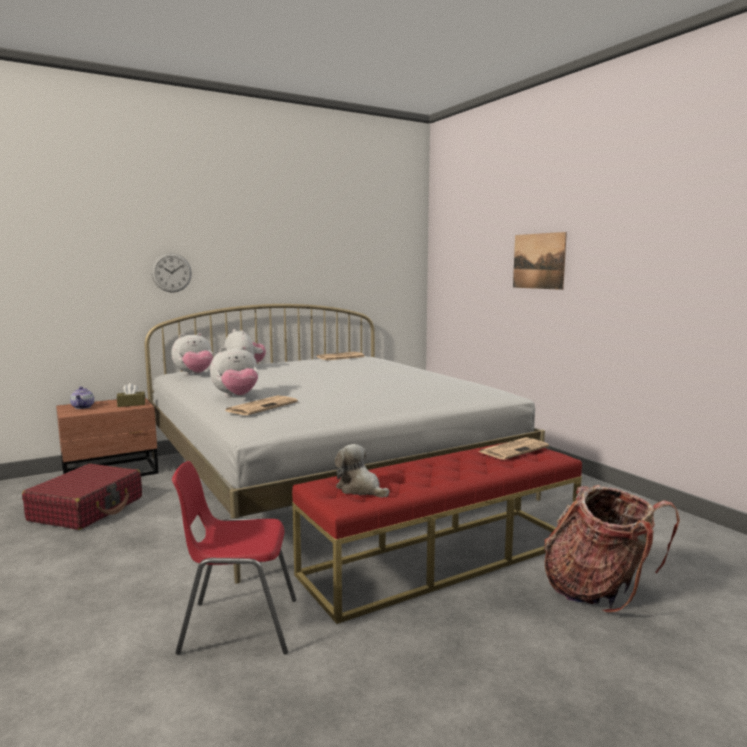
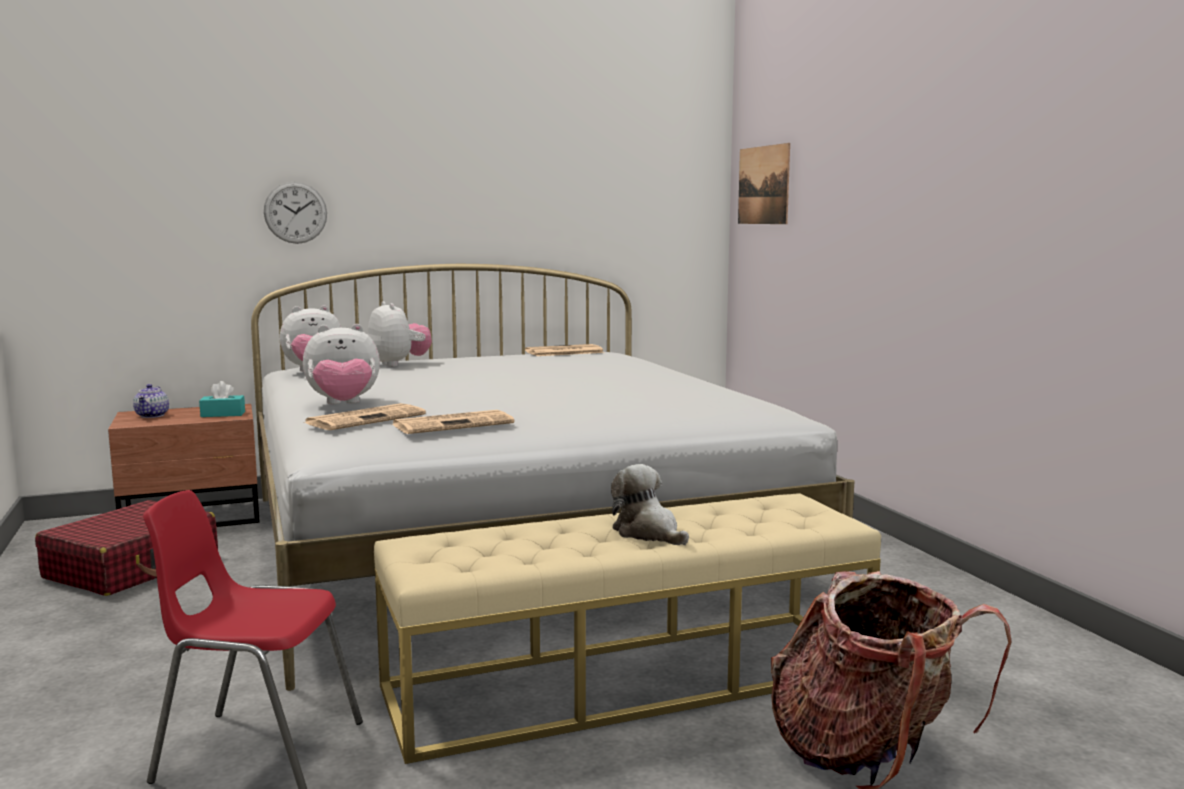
camera: 10 degrees right, 0 degrees up
brown tissue box [117,383,145,407] -> turquoise tissue box [199,381,245,417]
red bench [292,442,582,624] -> beige bench [374,493,881,764]
plush toy [335,444,389,498] -> plush toy moved to [611,464,689,545]
newspaper [478,437,549,460] -> newspaper moved to [393,410,515,434]
picture [513,232,567,290] -> picture moved to [738,143,790,224]

